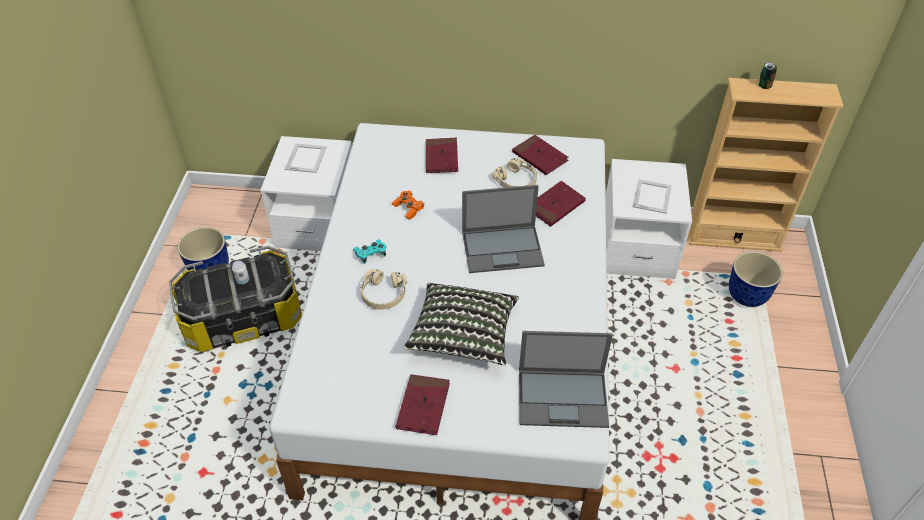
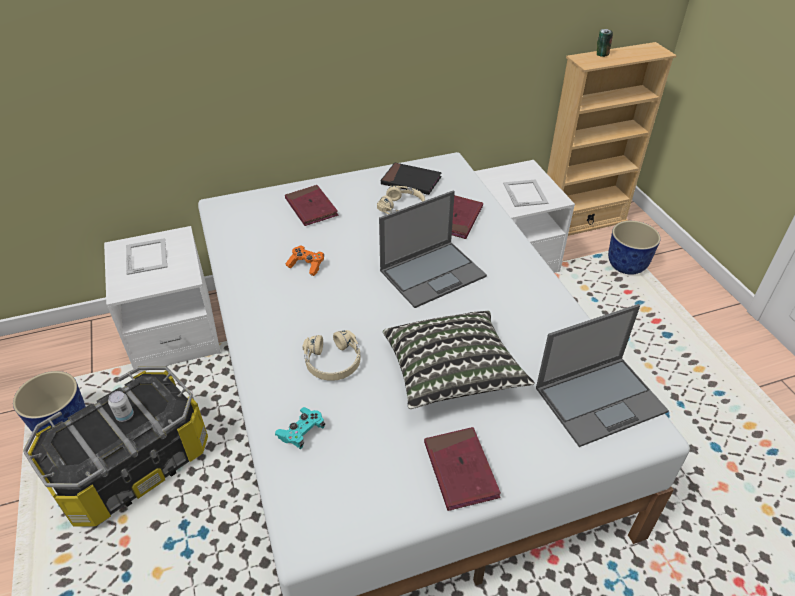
camera: 25 degrees left, 5 degrees down
turquoise game controller [353,239,386,264] -> turquoise game controller moved to [275,407,325,449]
red book [512,135,569,175] -> black book [381,163,442,195]

